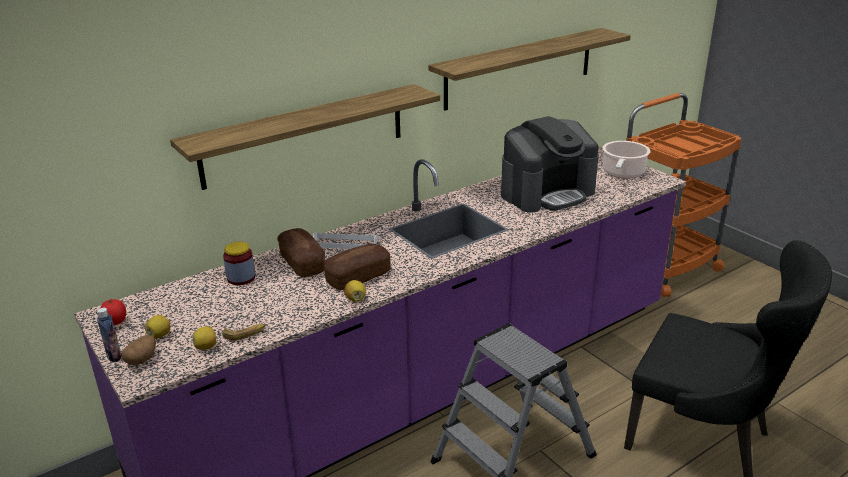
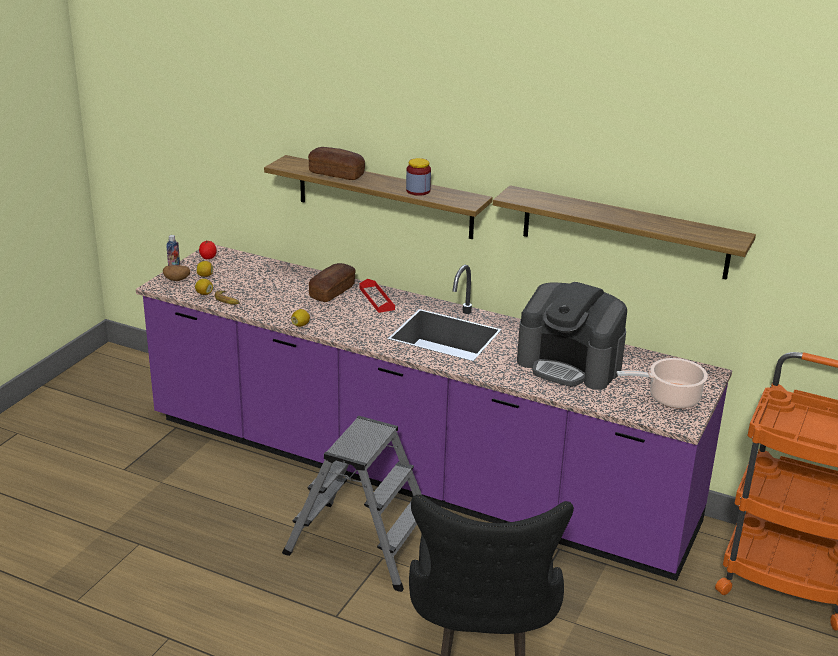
camera: 60 degrees right, 0 degrees up
jar [223,242,255,285] -> jar moved to [406,158,431,196]
white tray [313,232,378,249] -> red tray [359,279,395,313]
bread [324,244,391,290] -> bread moved to [308,147,365,180]

